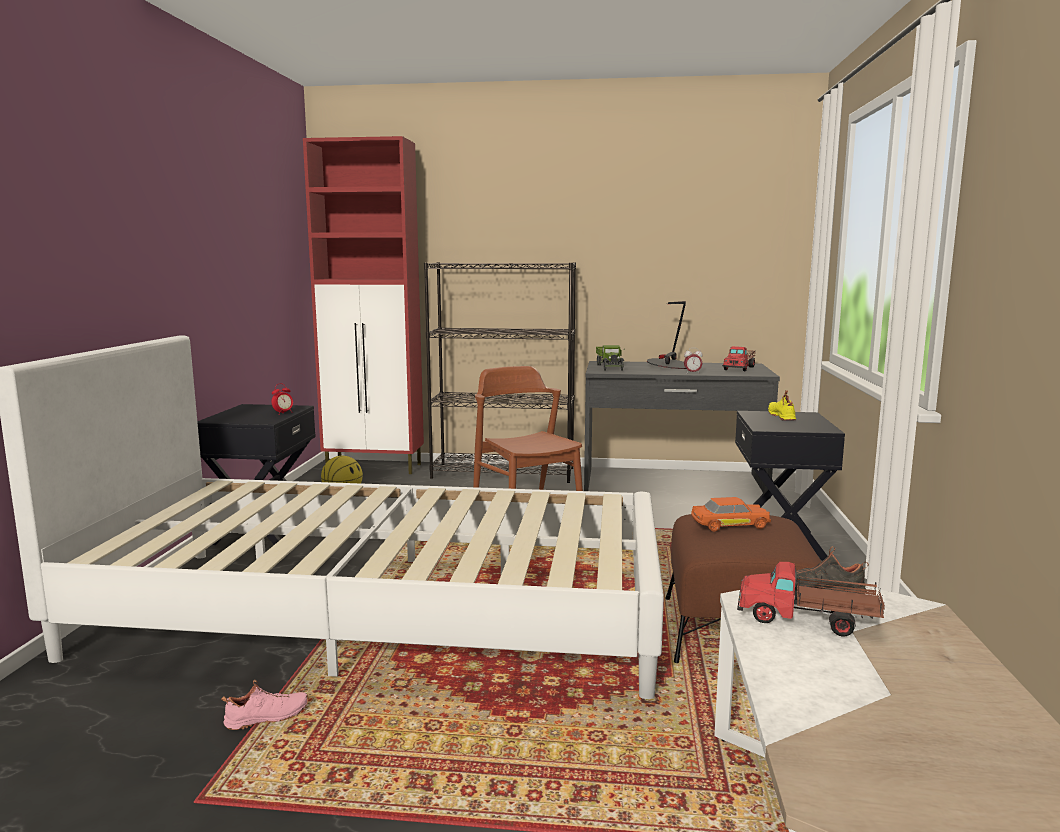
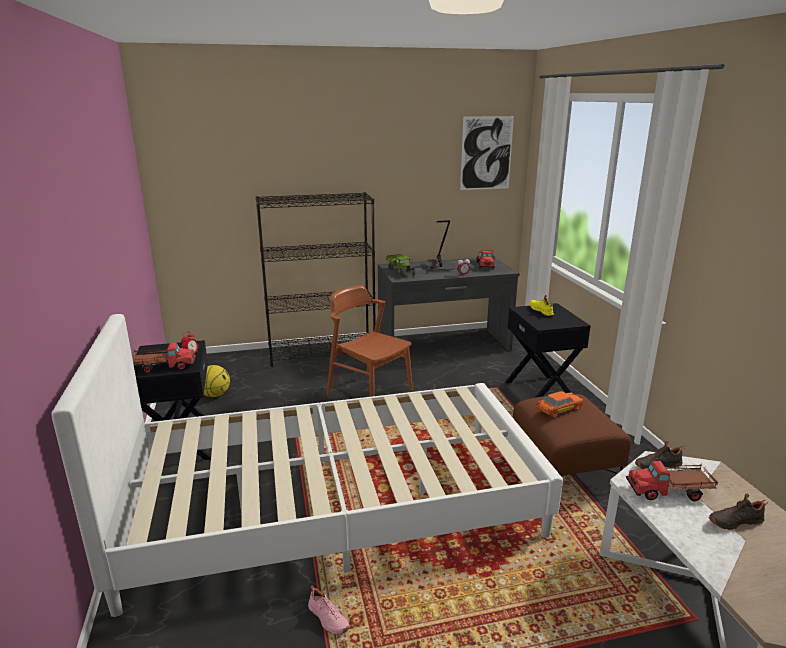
camera: 20 degrees left, 10 degrees up
pink shoe [221,680,308,730] -> pink shoe turned 90 degrees clockwise [308,585,350,635]
red cabinet [303,136,424,474] -> none
none -> toy truck [132,343,196,374]
none -> picture [460,116,514,190]
none -> black shoe [709,493,768,530]

